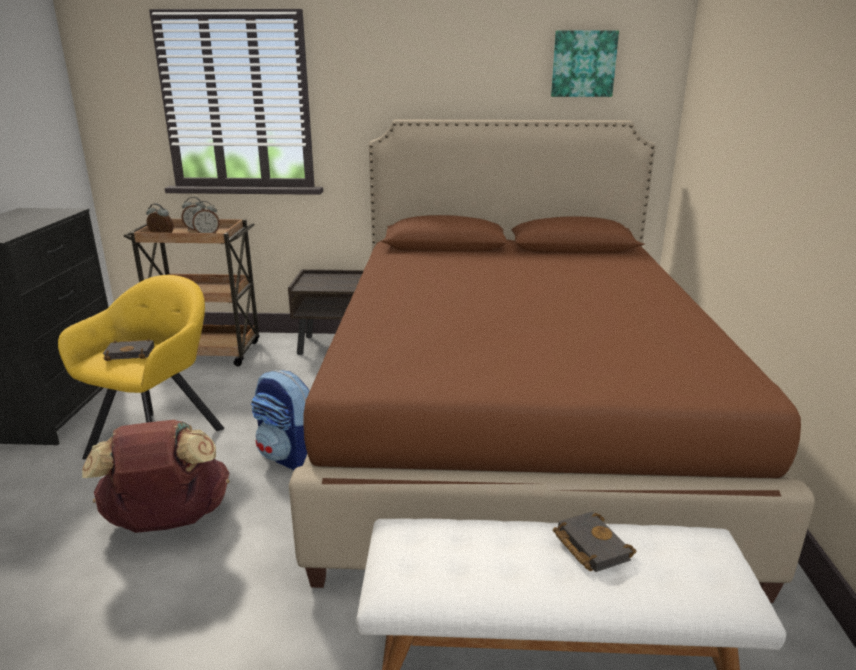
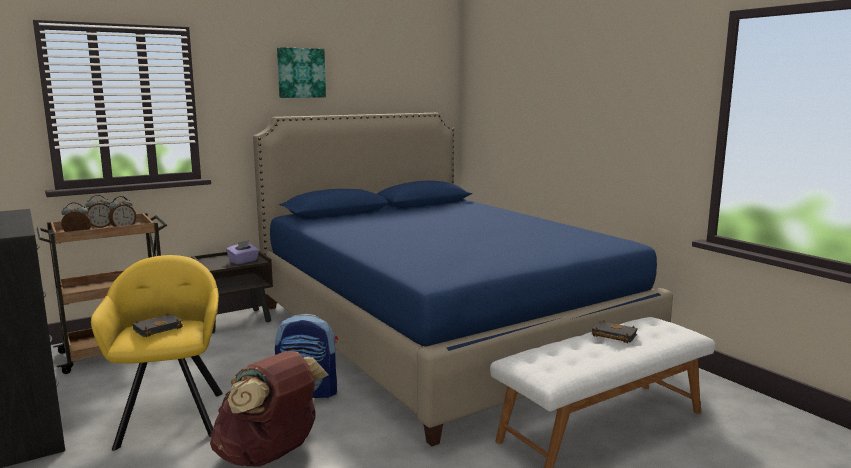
camera: 35 degrees left, 10 degrees down
brown bed [289,119,815,603] -> blue bed [253,113,673,446]
picture [551,30,619,97] -> picture moved to [277,47,326,98]
none -> purple tissue box [226,240,259,264]

